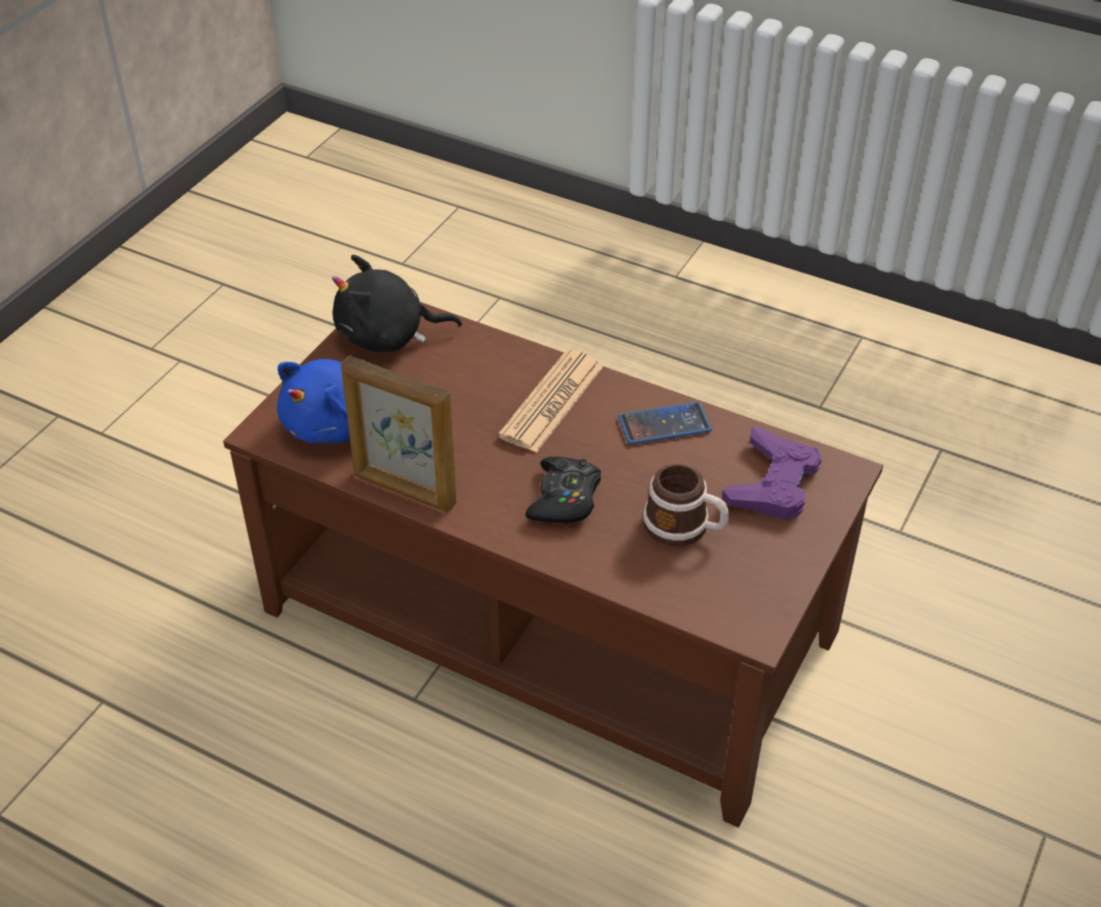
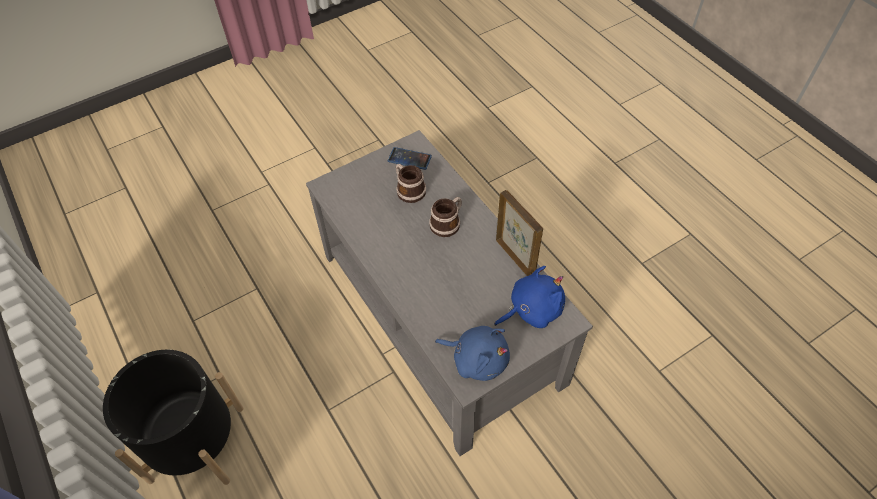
camera: 150 degrees left, 10 degrees up
brown coffee table [223,302,883,828] -> grey coffee table [306,130,593,456]
black plush toy [332,255,462,352] -> blue plush toy [435,326,510,381]
newspaper [498,349,603,453] -> none
black game controller [525,457,601,524] -> mug [429,197,462,237]
phone [618,402,712,445] -> phone moved to [388,147,432,170]
purple game controller [722,427,822,520] -> none
none -> black planter [103,350,243,485]

